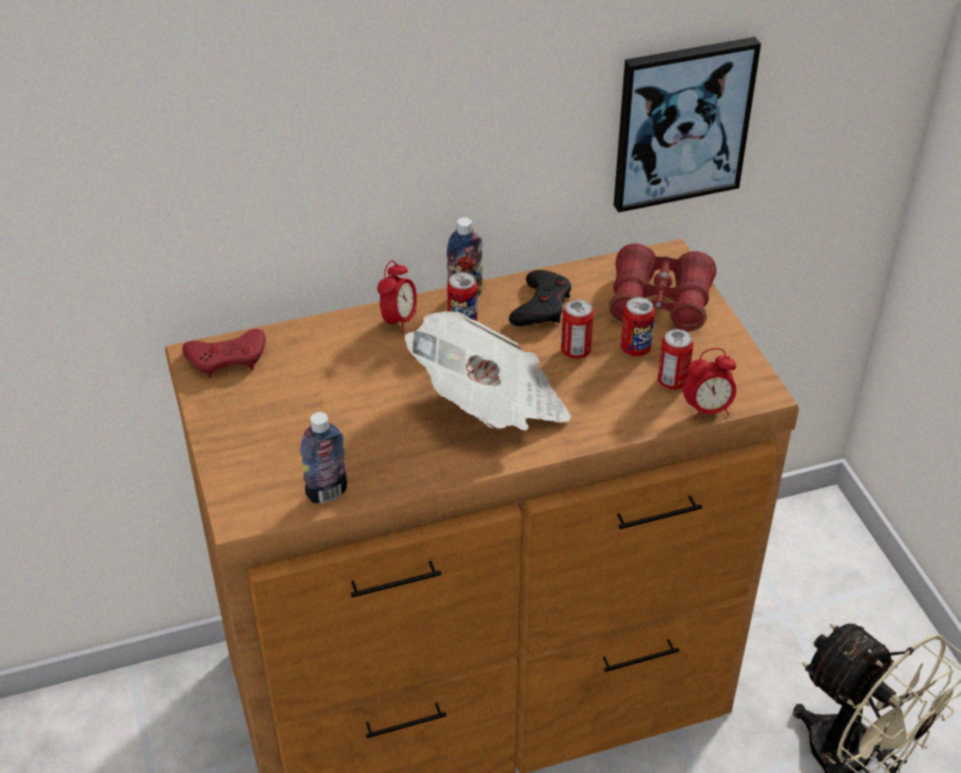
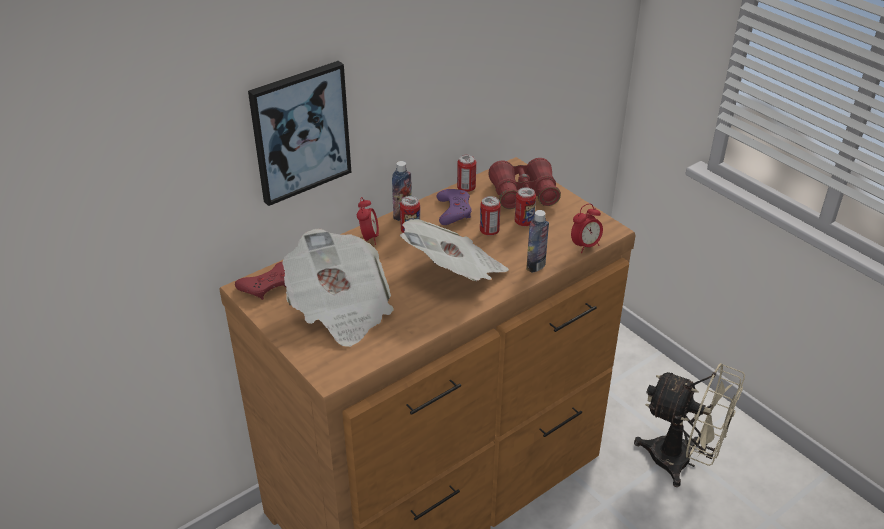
camera: 20 degrees left, 5 degrees down
bottle [300,412,347,503] -> bottle moved to [526,210,549,273]
black game controller [509,270,571,326] -> purple game controller [437,189,472,225]
picture [614,37,761,213] -> picture moved to [248,61,351,206]
can [658,329,694,390] -> can moved to [457,155,476,192]
none -> newspaper [282,228,394,347]

